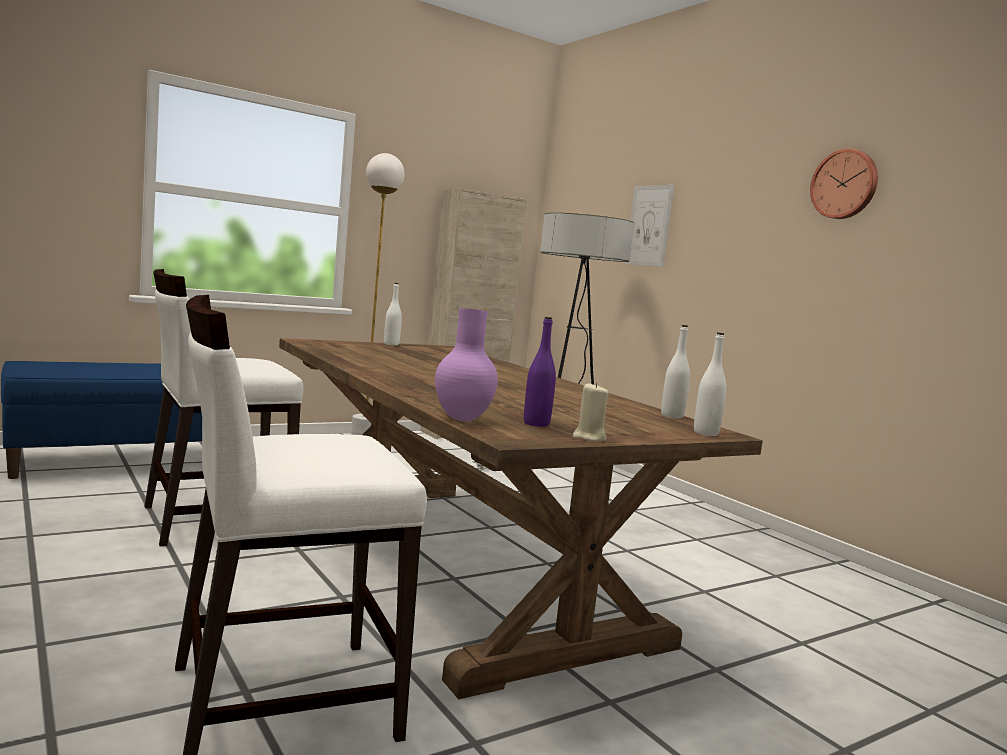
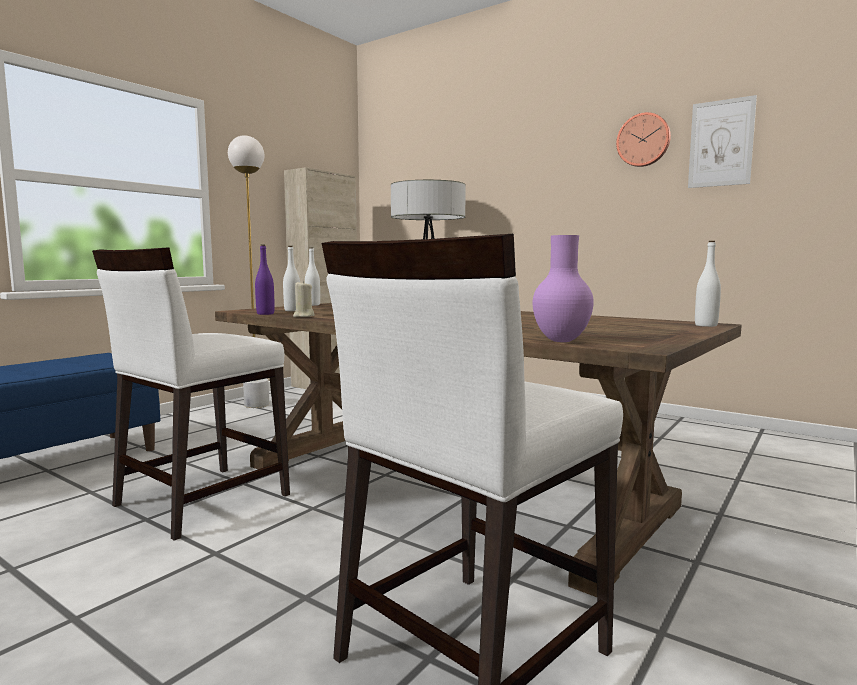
camera: 20 degrees left, 0 degrees up
purple bottle [524,317,556,427] -> purple bottle moved to [255,245,275,315]
beige candle [573,382,609,441] -> beige candle moved to [293,281,315,317]
picture [625,185,674,267] -> picture moved to [688,95,757,188]
white bottle [661,325,690,418] -> white bottle moved to [283,246,300,311]

